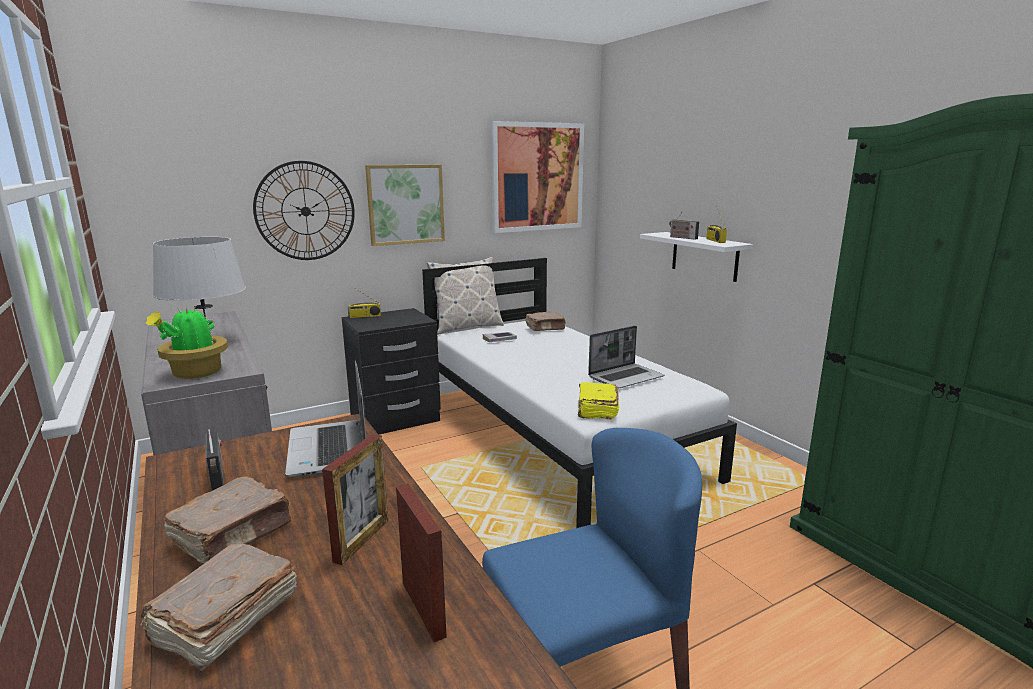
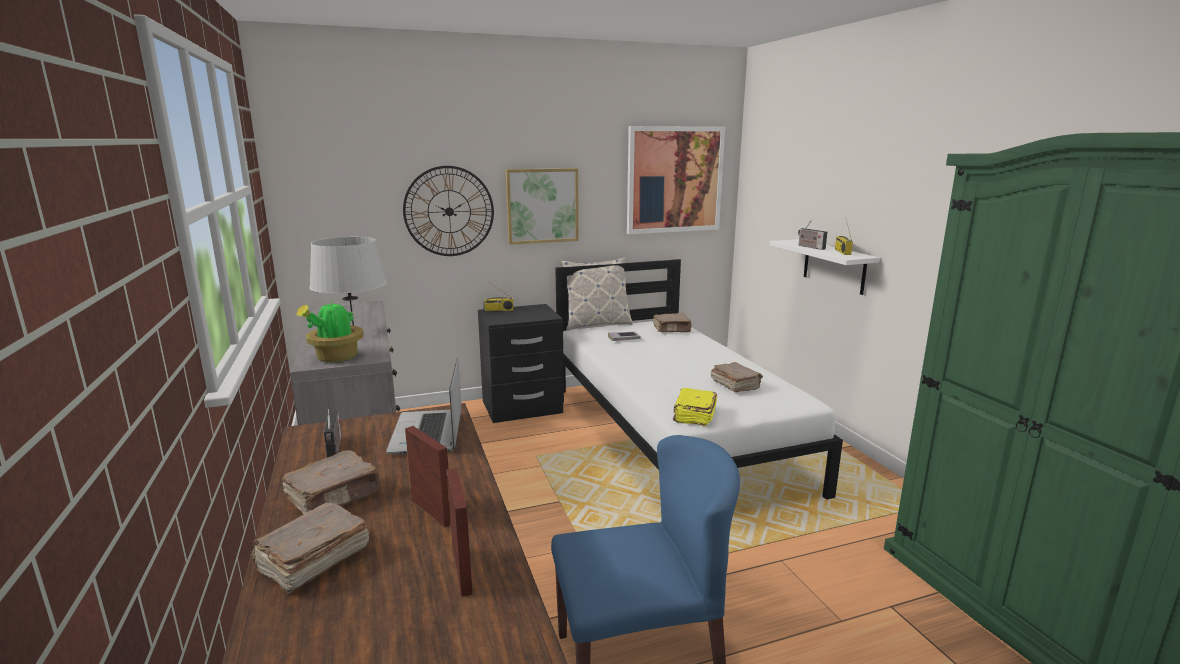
camera: 10 degrees right, 0 degrees up
picture frame [322,434,388,565] -> picture frame turned 75 degrees counterclockwise [405,426,451,528]
laptop [588,326,664,389] -> brown book [711,362,763,392]

